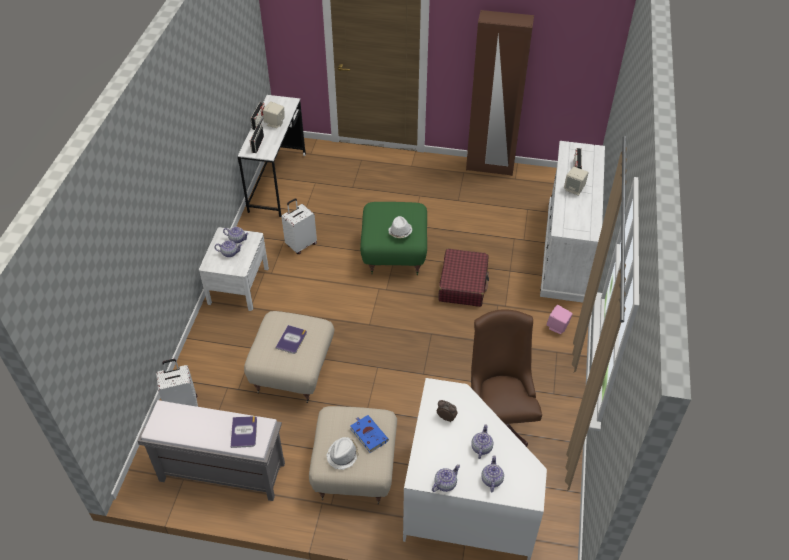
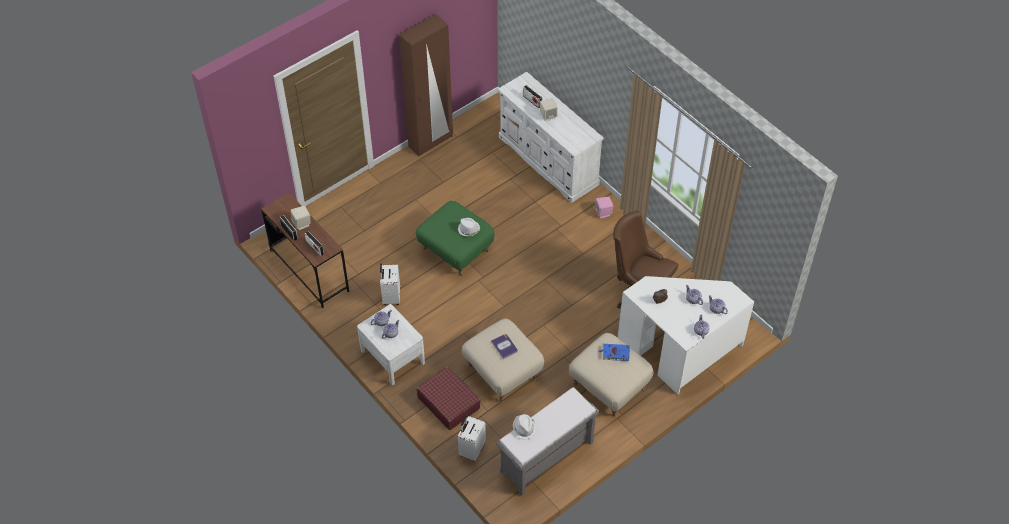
camera: 50 degrees left, 5 degrees up
book [230,416,257,448] -> none
white desk [238,95,306,217] -> brown desk [261,192,349,309]
white hat [326,437,359,470] -> white hat moved to [513,414,536,440]
red suitcase [438,249,489,307] -> red suitcase moved to [417,367,481,430]

